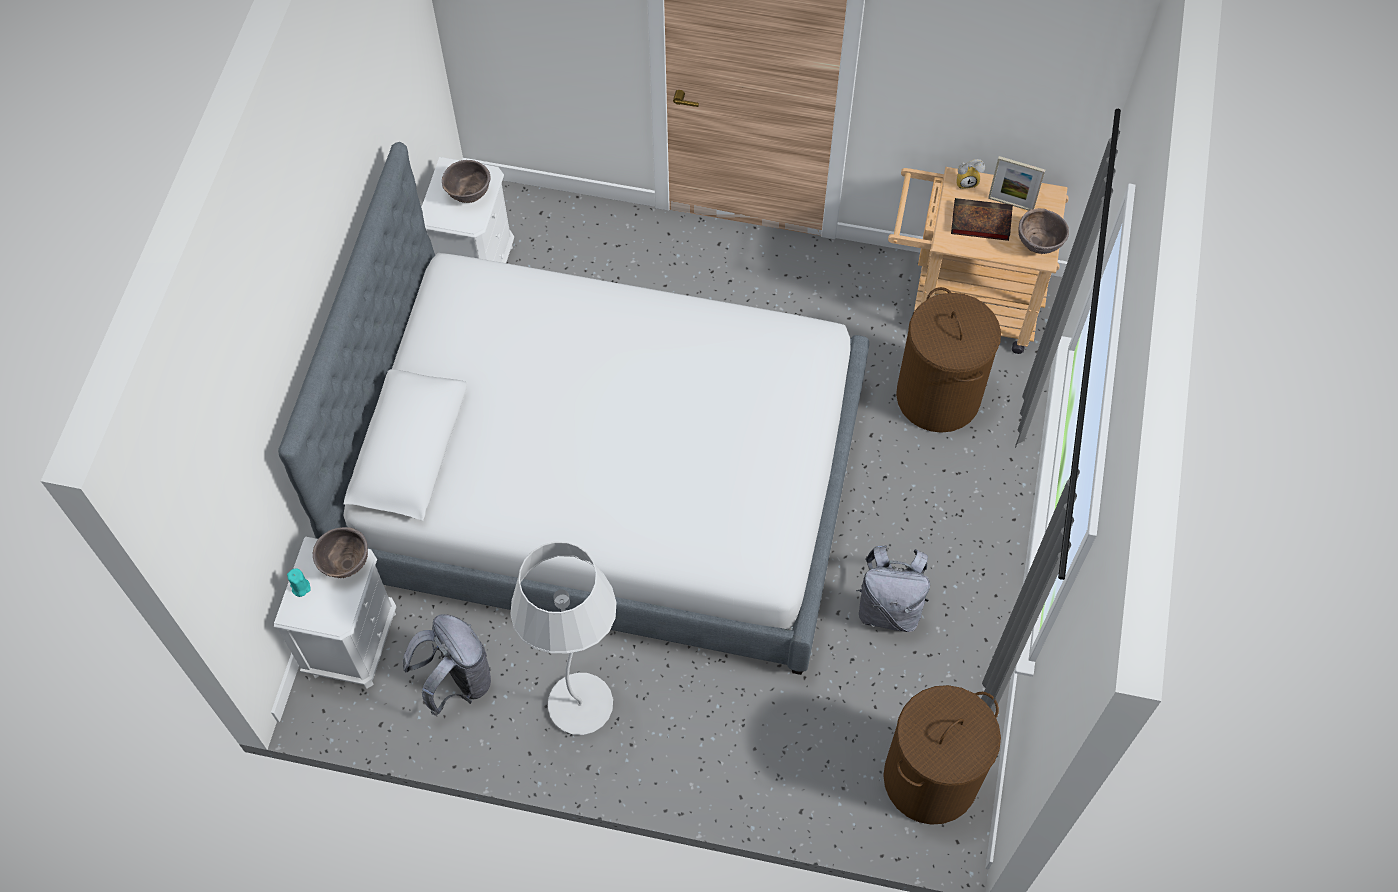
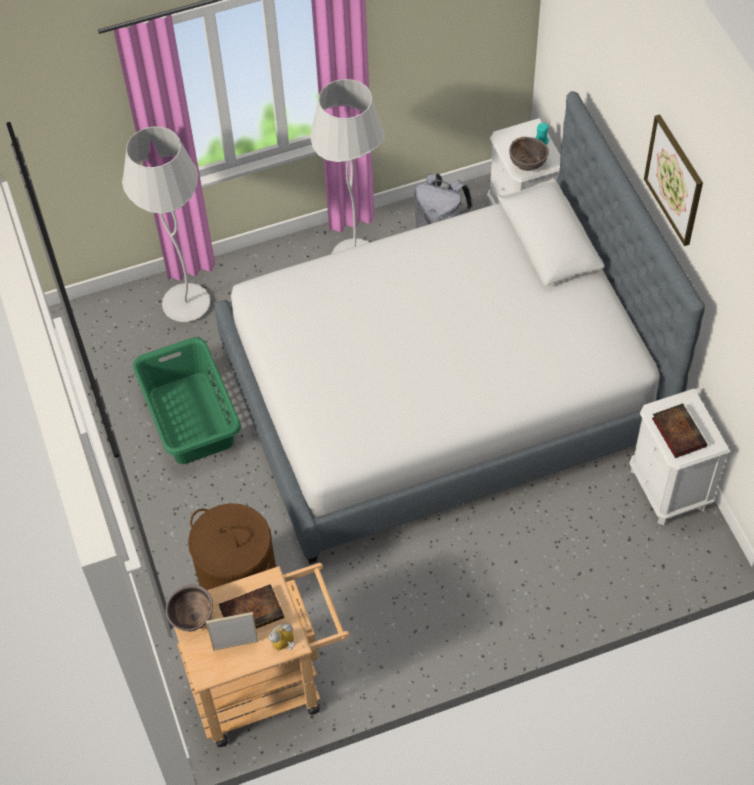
camera: 150 degrees right, 5 degrees down
brown bowl [442,160,491,203] -> book [652,403,707,458]
grey backpack [856,545,930,632] -> green laundry basket [133,337,241,464]
brown laundry basket [883,685,1001,825] -> none
none -> white floor lamp [122,127,210,322]
none -> picture [644,114,703,246]

